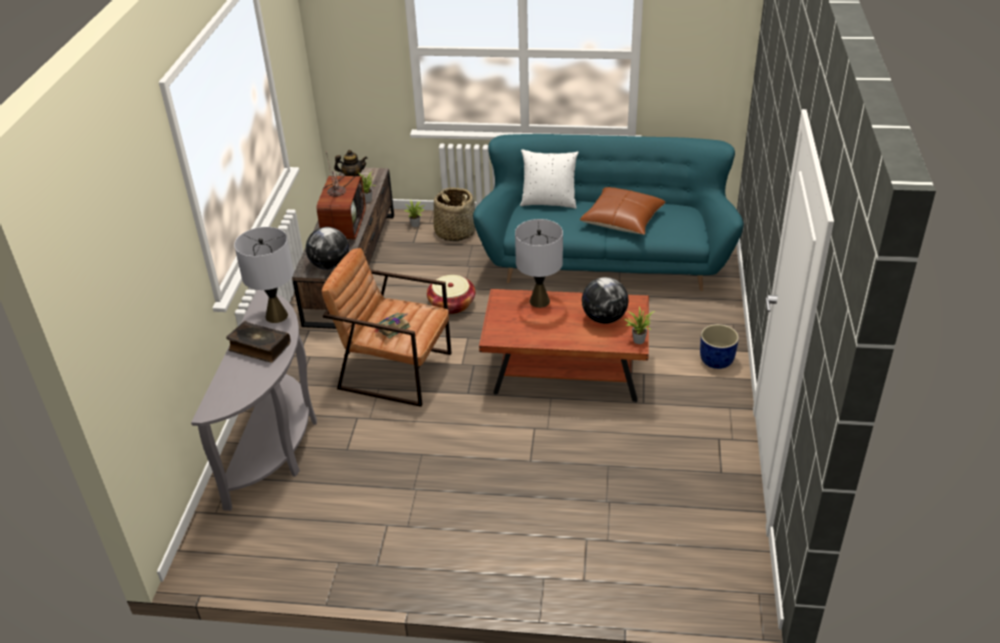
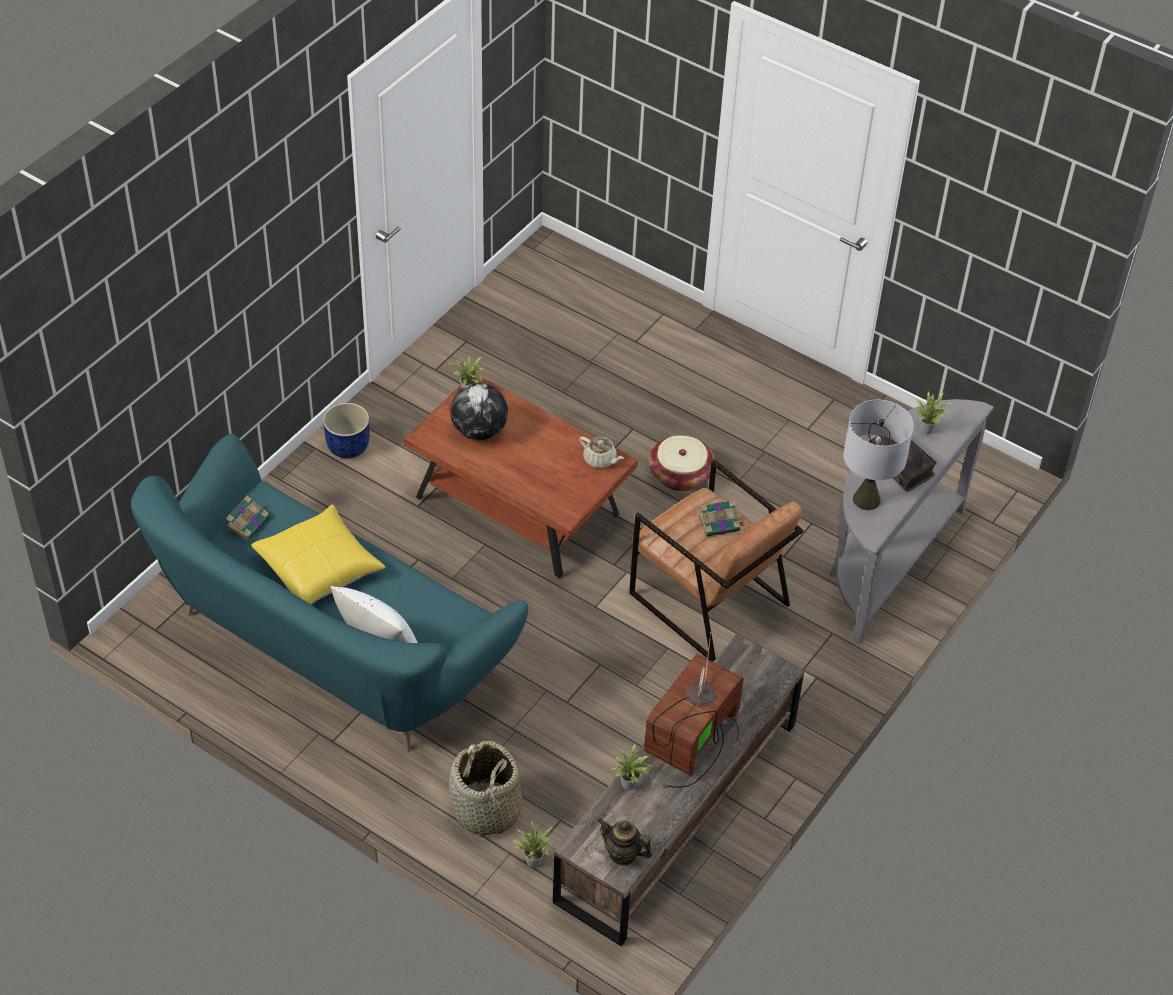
camera: 155 degrees left, 10 degrees up
globe [306,227,349,270] -> none
basket [427,275,475,314] -> basket moved to [649,435,715,491]
grey table lamp [515,219,563,308] -> none
brown pillow [580,187,666,235] -> yellow pillow [251,504,386,604]
none -> book [225,496,270,540]
none -> beige teapot [579,436,624,468]
none -> potted plant [914,392,953,434]

